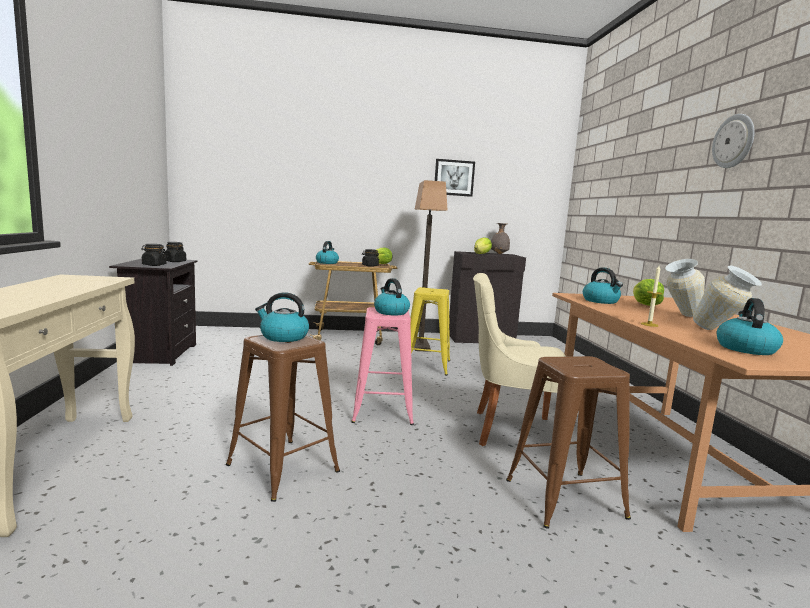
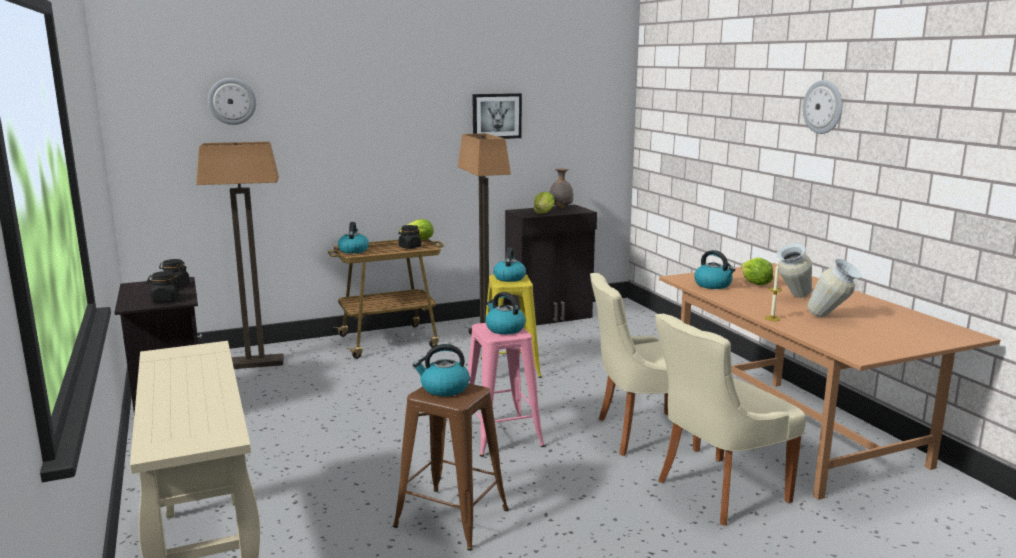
camera: 15 degrees left, 5 degrees up
brown stool [506,356,631,529] -> beige chair [655,314,806,526]
kettle [716,298,783,355] -> kettle moved to [493,248,526,282]
none -> floor lamp [196,142,284,369]
none -> wall clock [208,78,256,125]

